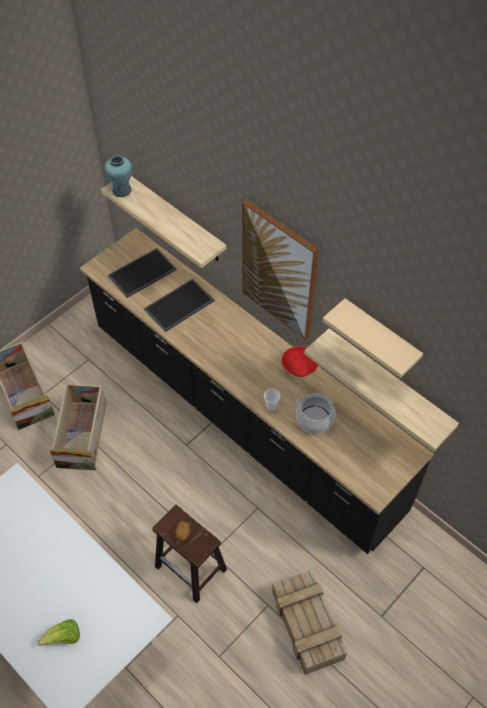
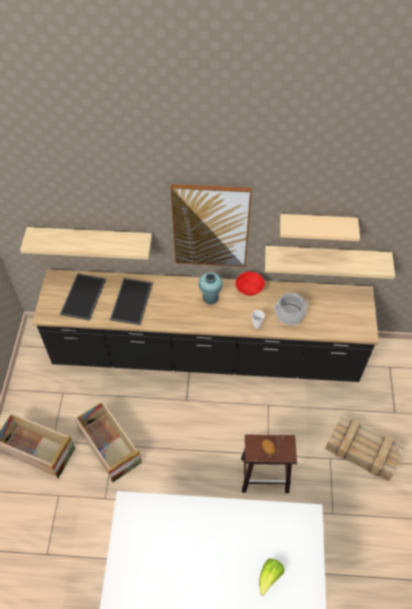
camera: 40 degrees left, 0 degrees up
turquoise vase [104,155,132,198] -> turquoise vase moved to [199,272,222,305]

